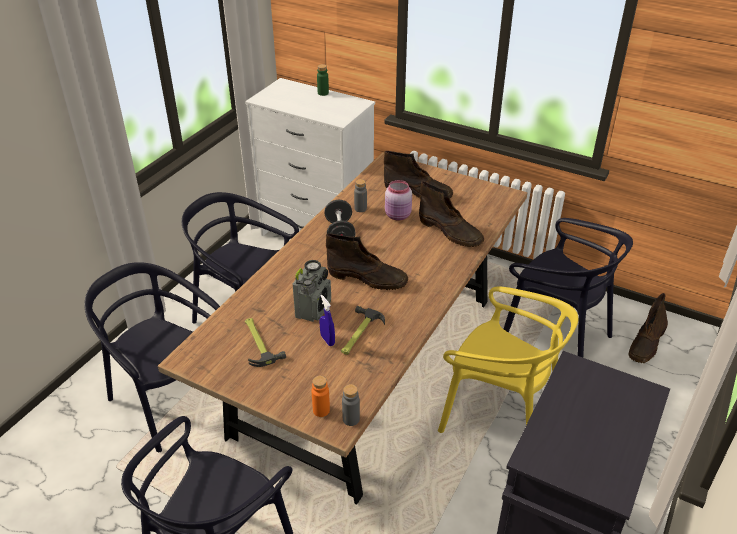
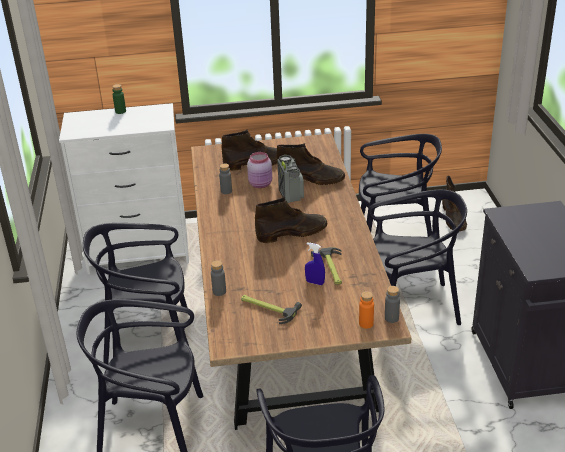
camera: 35 degrees left, 5 degrees down
radio [293,260,331,322] -> radio moved to [277,155,304,203]
black dumbbell [324,200,356,237] -> none
yellow chair [438,287,578,433] -> black chair [368,190,467,325]
none -> grey bottle [211,260,226,296]

